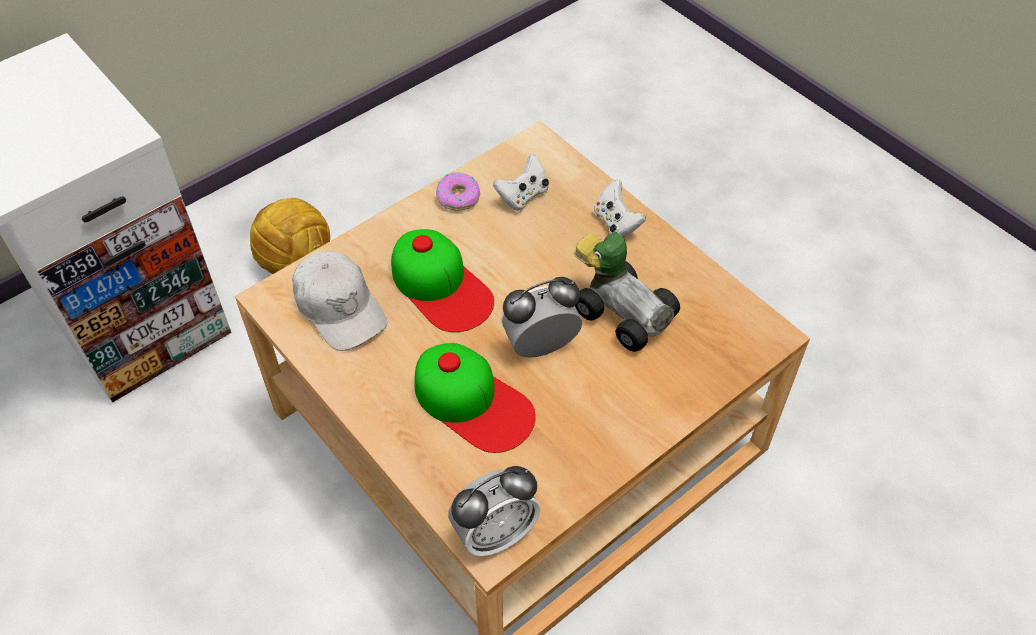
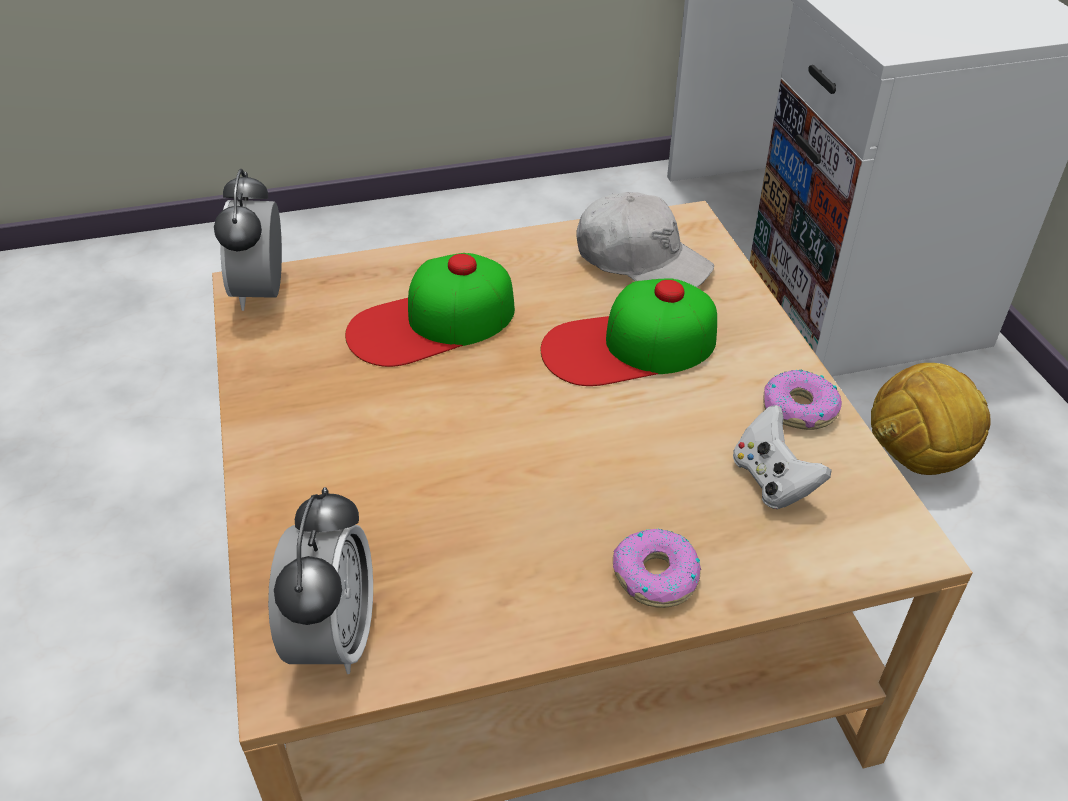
camera: 115 degrees right, 10 degrees down
white cap [292,251,387,351] -> white cap turned 135 degrees counterclockwise [576,192,714,288]
alarm clock [501,277,582,358] -> alarm clock moved to [268,487,373,674]
toy car [573,232,680,352] -> none
white game controller [594,179,646,237] -> donut [613,529,701,608]

